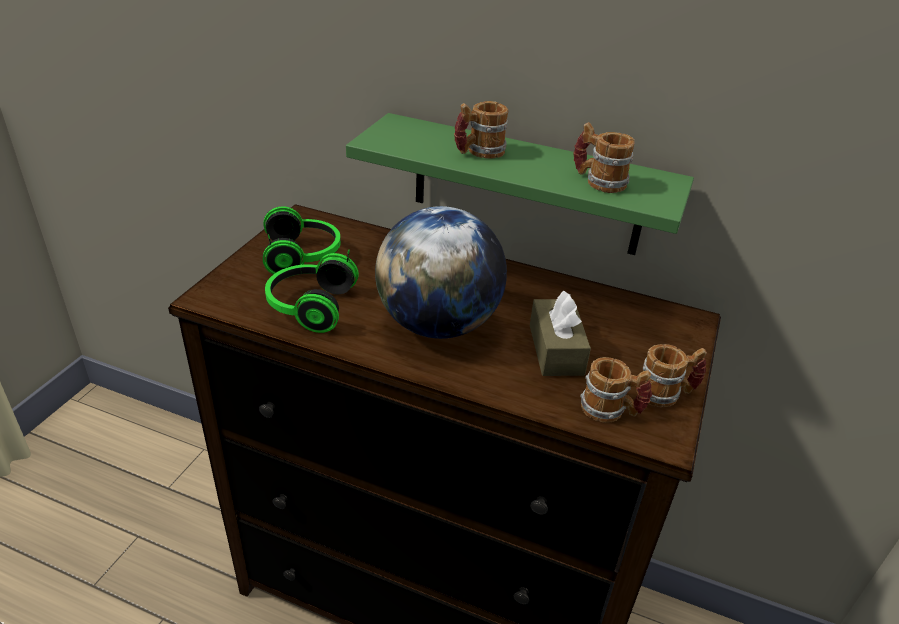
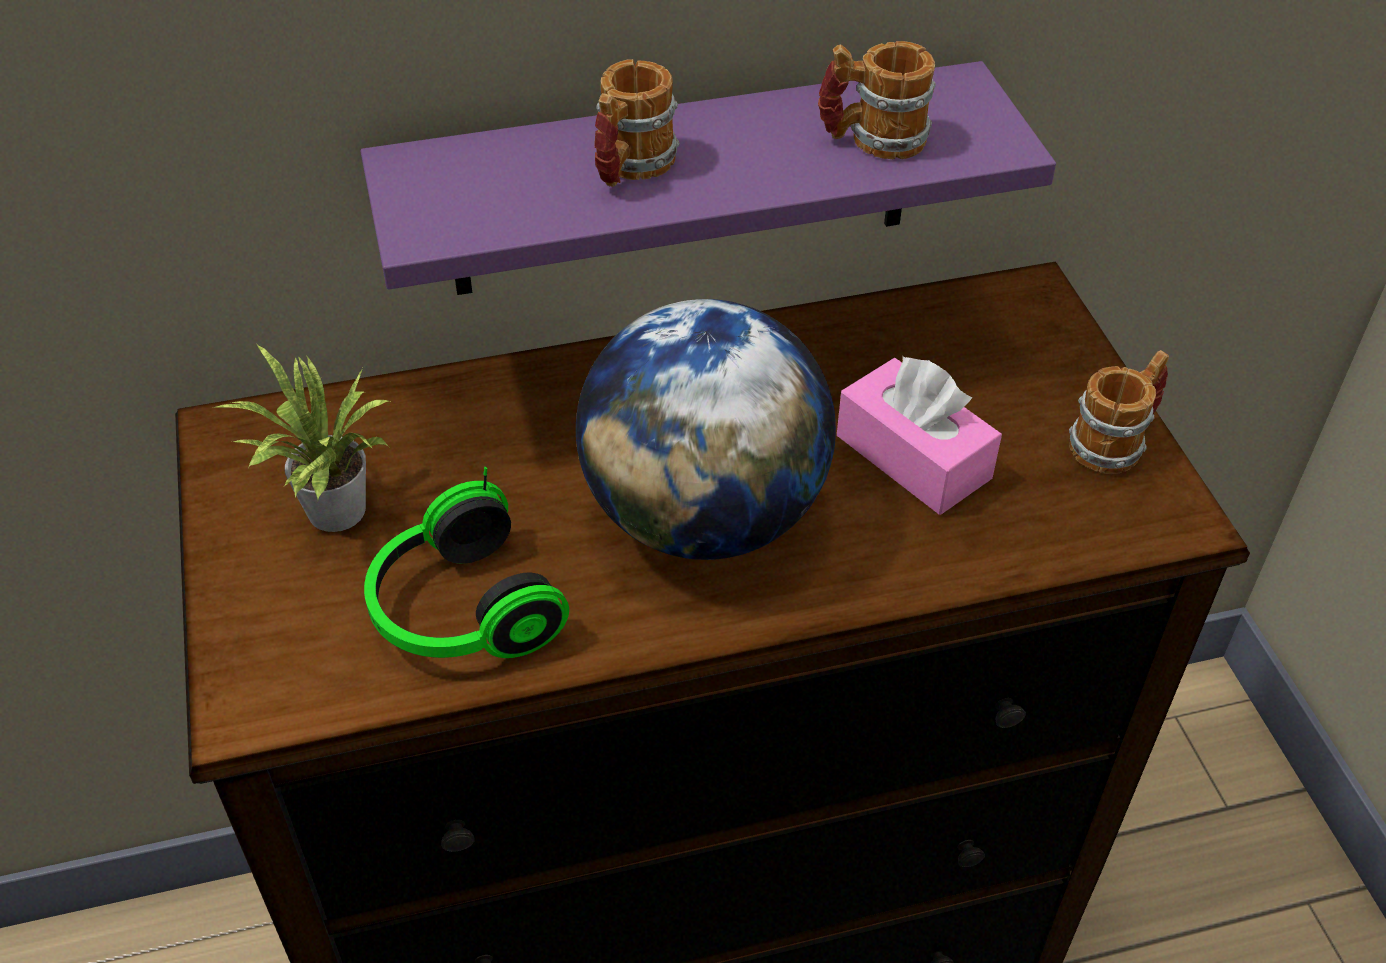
camera: 35 degrees left, 10 degrees up
headphones [263,206,341,275] -> potted plant [216,343,390,532]
green shelf [346,113,694,255] -> purple shelf [360,61,1056,295]
brown tissue box [530,291,591,376] -> pink tissue box [837,355,1002,515]
mug [580,357,652,423] -> none

